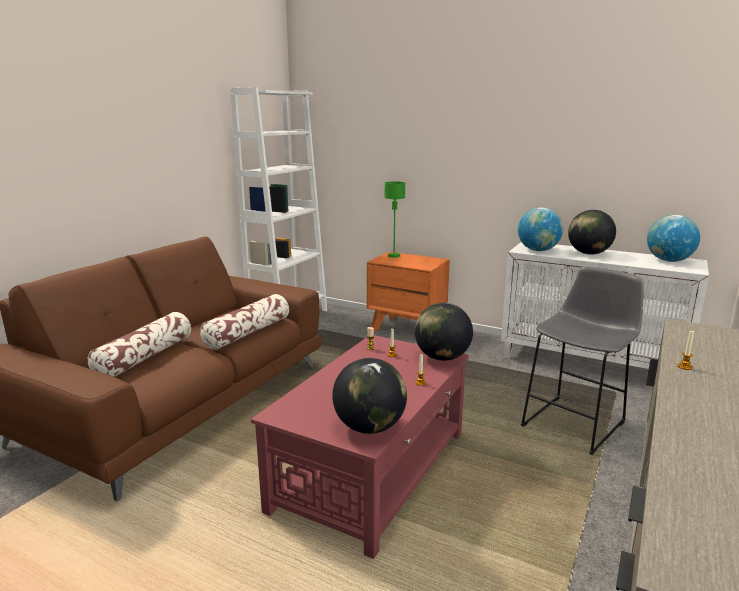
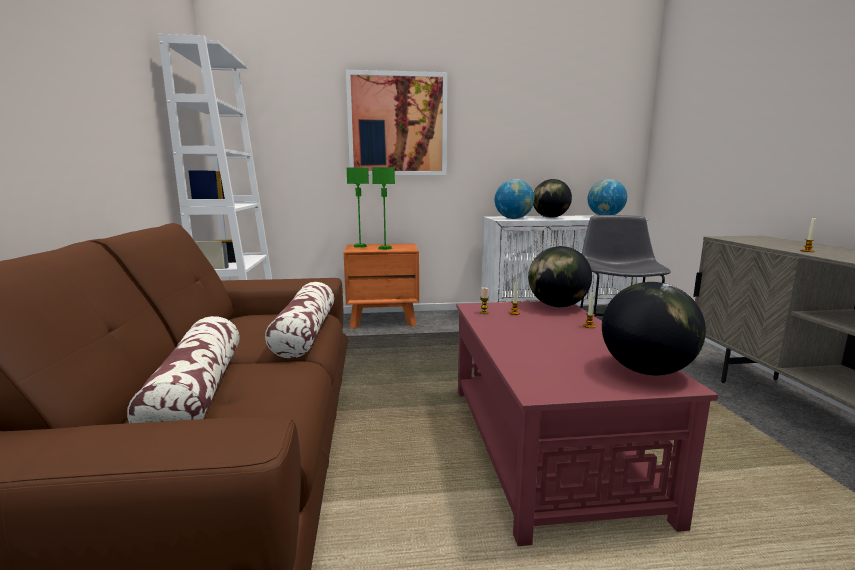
camera: 35 degrees left, 5 degrees down
none -> picture [346,70,447,175]
none -> green table lamp [372,167,395,250]

